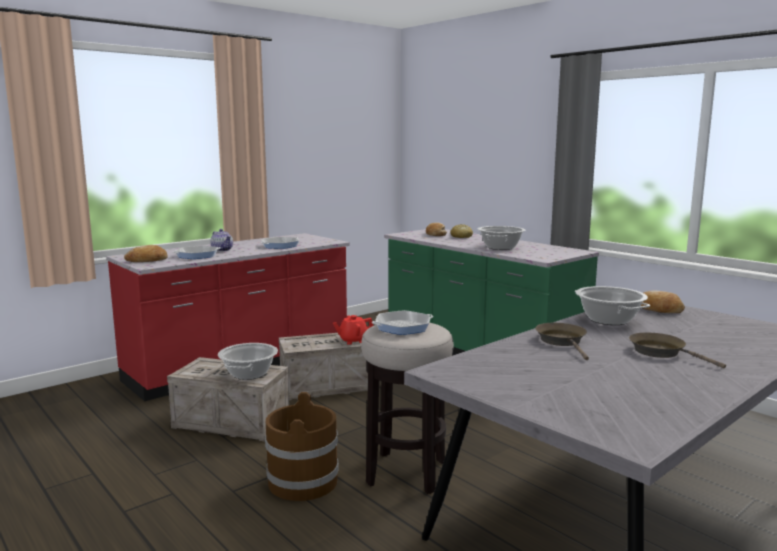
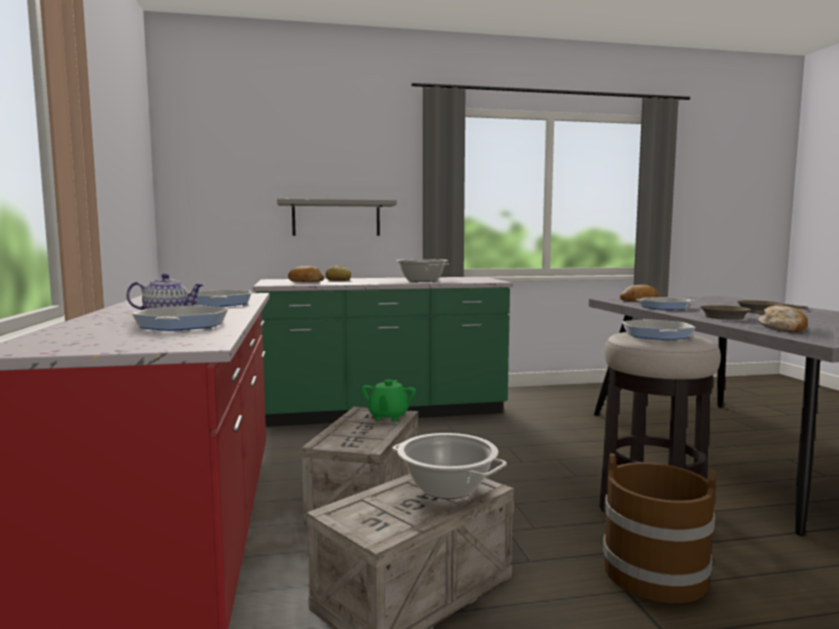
camera: 60 degrees left, 5 degrees down
bread [124,245,168,262] -> bread moved to [758,305,808,332]
red teapot [333,315,374,345] -> green teapot [361,379,416,421]
cooking pot [575,286,650,325] -> frying pan [636,297,695,310]
none -> grey shelf [277,199,397,236]

